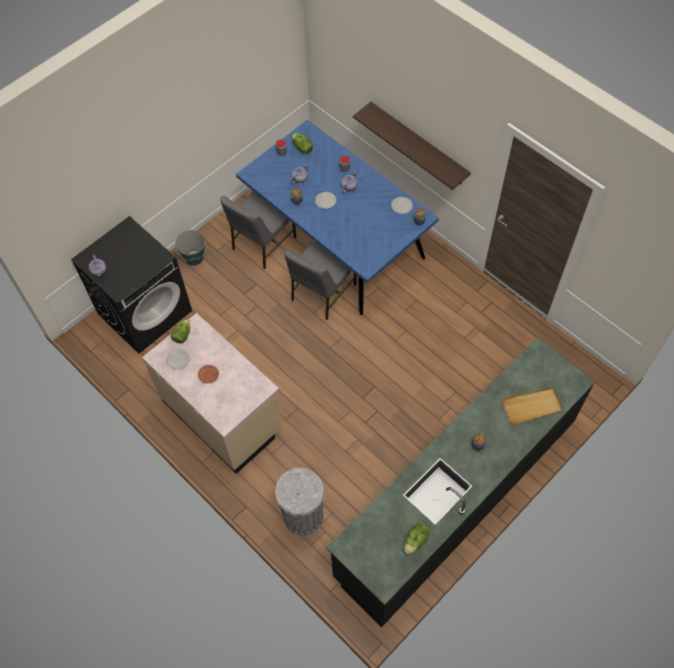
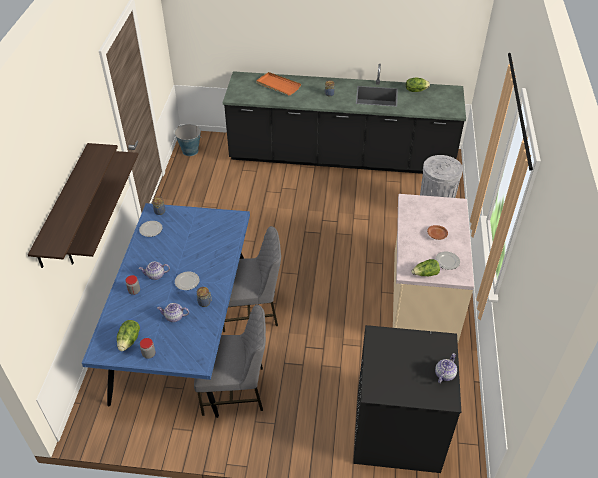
camera: 130 degrees left, 15 degrees down
bucket [175,230,206,266] -> bucket moved to [175,124,201,156]
beige tray [502,387,563,425] -> orange tray [256,72,301,95]
none -> shelf [28,143,118,268]

